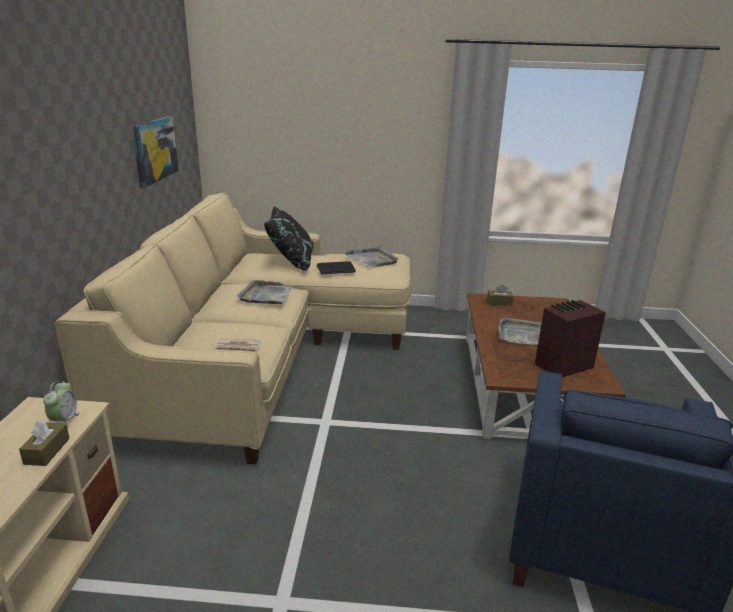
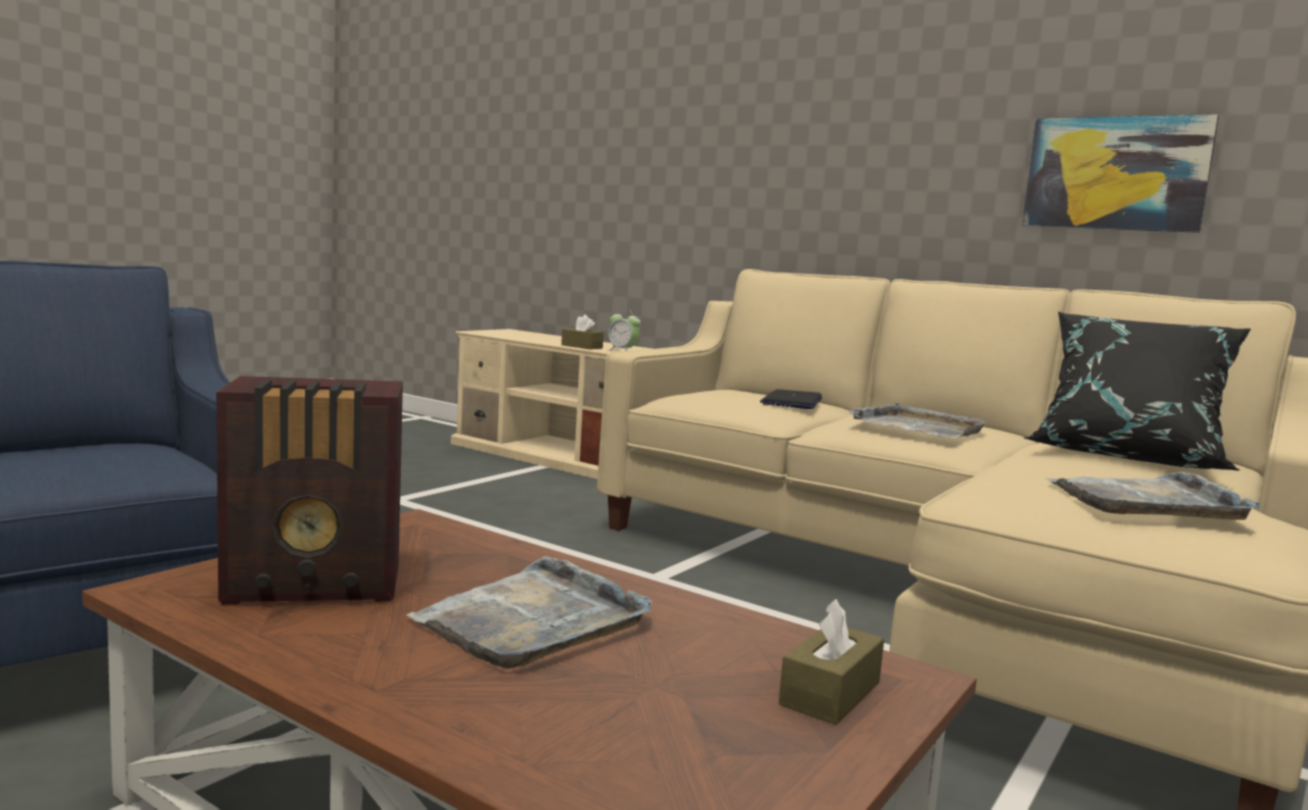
camera: 120 degrees right, 15 degrees down
newspaper [216,338,261,353] -> none
laptop [317,261,356,274] -> laptop moved to [760,389,822,409]
radio [535,300,606,377] -> radio turned 75 degrees clockwise [216,376,403,604]

